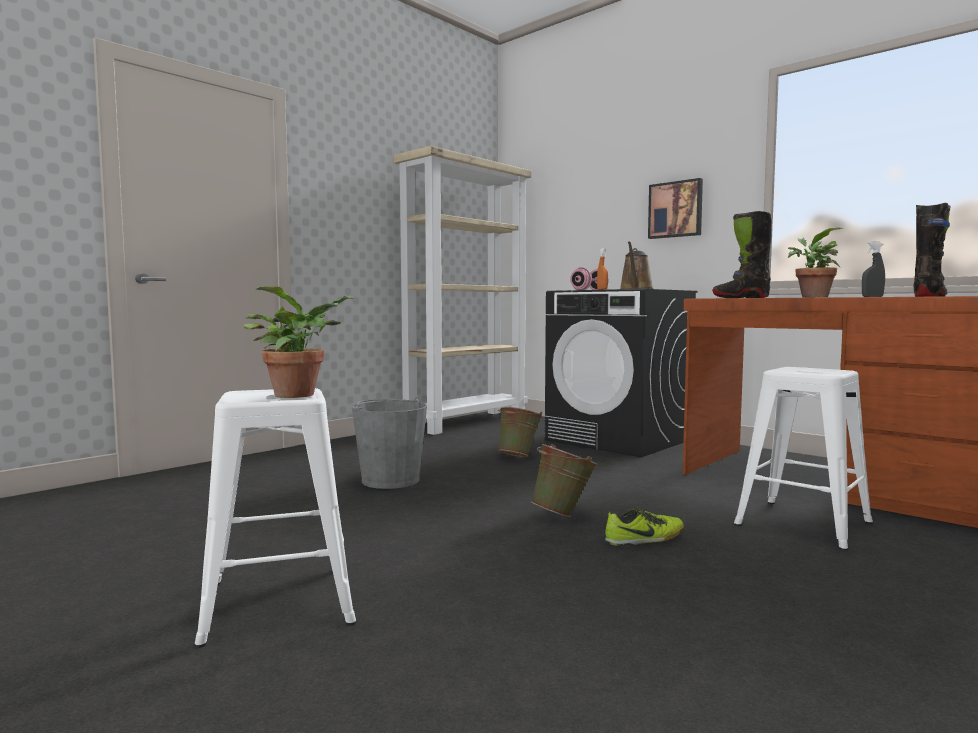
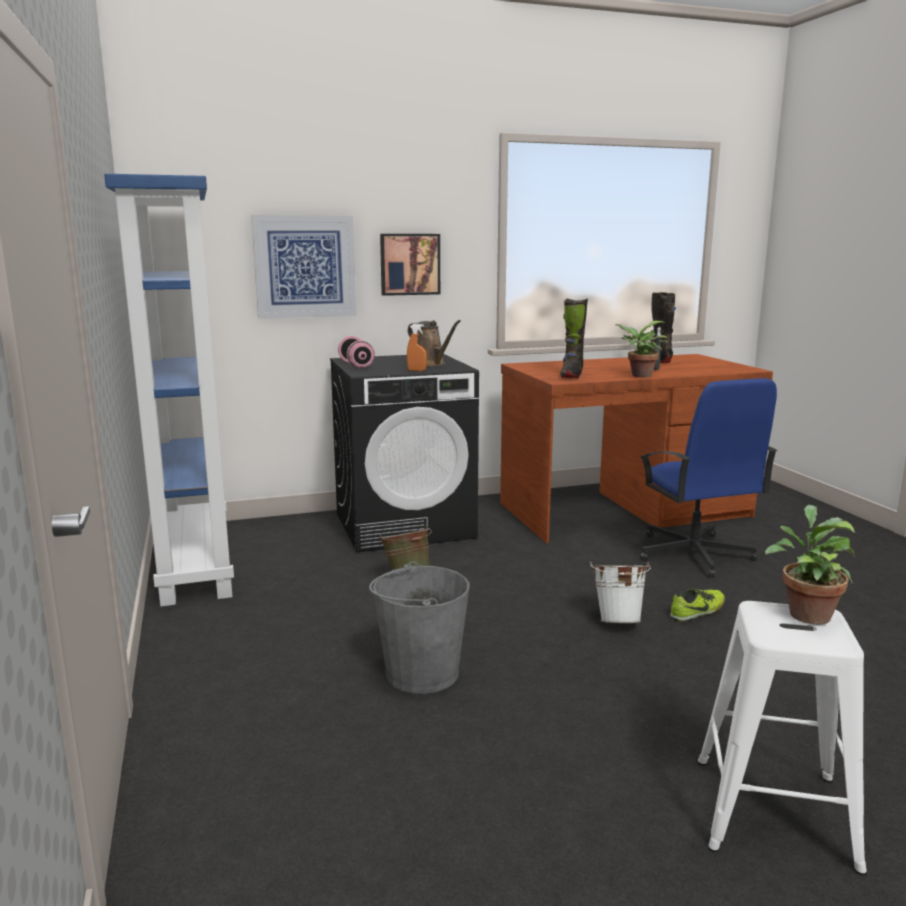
camera: 60 degrees left, 10 degrees up
beige bookcase [393,146,531,435] -> blue bookcase [104,174,234,607]
green bucket [531,444,598,517] -> white bucket [590,562,651,623]
shoe [605,508,684,546] -> shoe turned 45 degrees clockwise [670,588,725,622]
white stool [734,367,873,551] -> blue office chair [640,378,778,578]
none -> picture [251,215,356,319]

